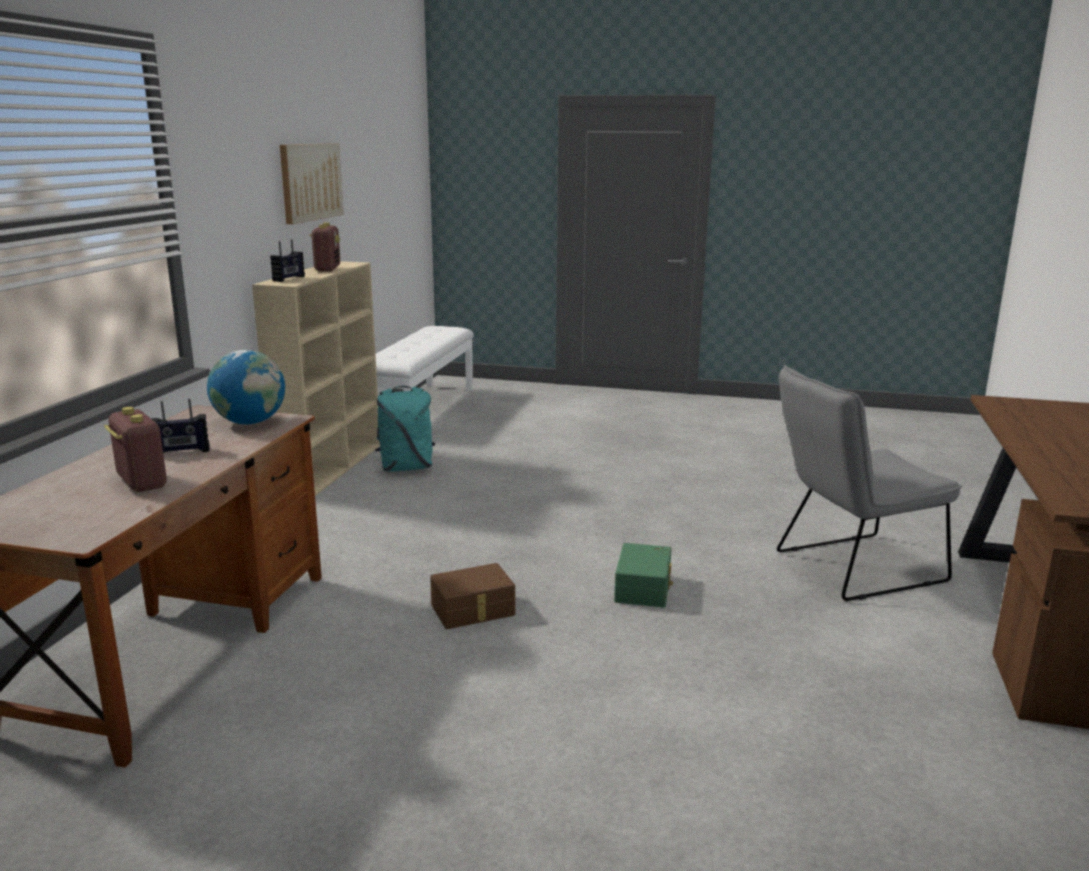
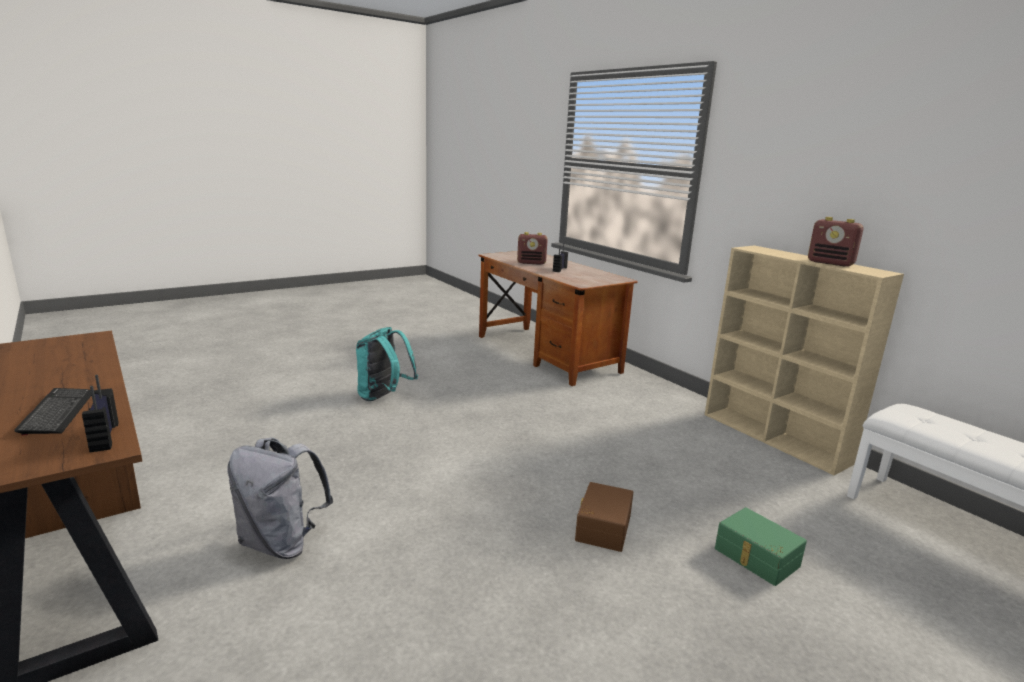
camera: 130 degrees right, 0 degrees up
globe [207,350,285,424] -> none
radio [270,239,305,282] -> radio moved to [82,375,119,452]
picture [280,143,344,224] -> none
turquoise backpack [375,386,435,472] -> turquoise backpack moved to [356,327,418,401]
brown storage box [430,563,515,629] -> brown storage box moved to [575,482,633,552]
green storage box [614,543,673,608] -> green storage box moved to [715,507,807,586]
grey chair [777,365,963,601] -> grey backpack [227,437,333,559]
none -> keyboard [14,388,91,435]

